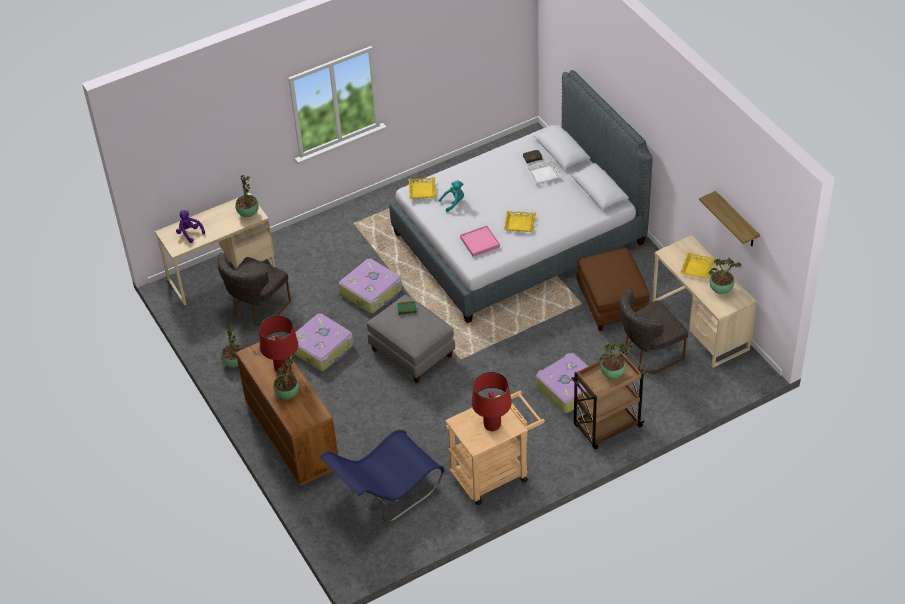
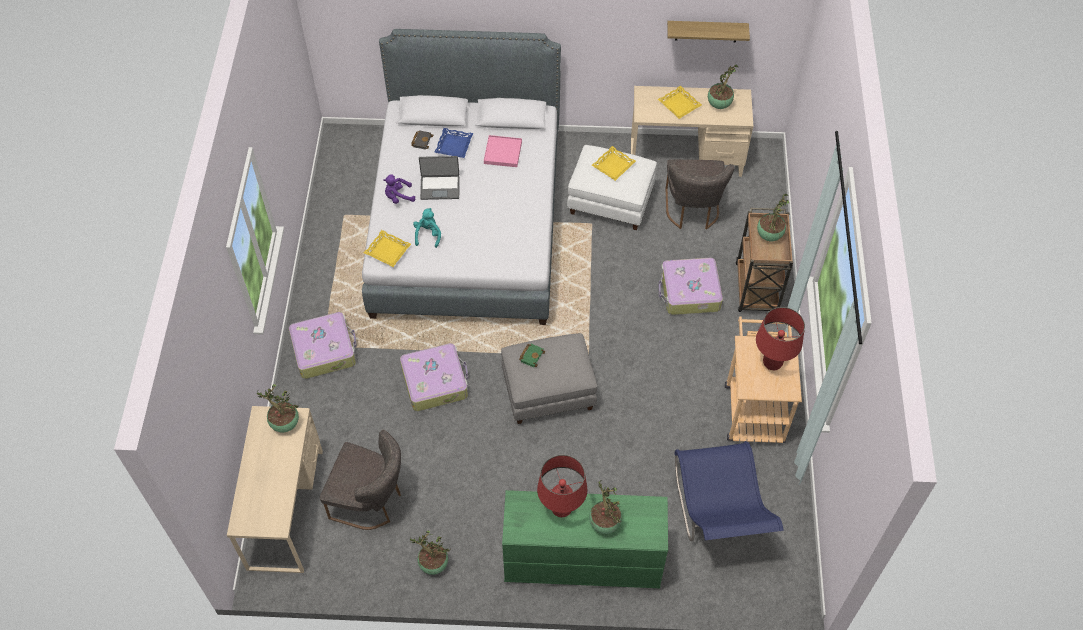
camera: 60 degrees left, 10 degrees up
purple plush toy [176,210,205,243] -> purple plush toy moved to [383,174,416,204]
grey chair [218,253,291,326] -> grey chair turned 45 degrees counterclockwise [320,430,401,530]
brown dresser [236,336,338,486] -> green dresser [502,490,668,588]
suitcase [294,313,354,371] -> suitcase moved to [289,312,357,379]
pink tray [460,226,500,257] -> pink tray moved to [484,135,522,167]
yellow tray [504,211,536,232] -> yellow tray moved to [592,146,636,181]
white tray [526,160,562,184] -> blue tray [434,128,473,158]
brown ottoman [577,248,650,331] -> white ottoman [567,145,657,230]
none -> laptop [419,156,460,200]

